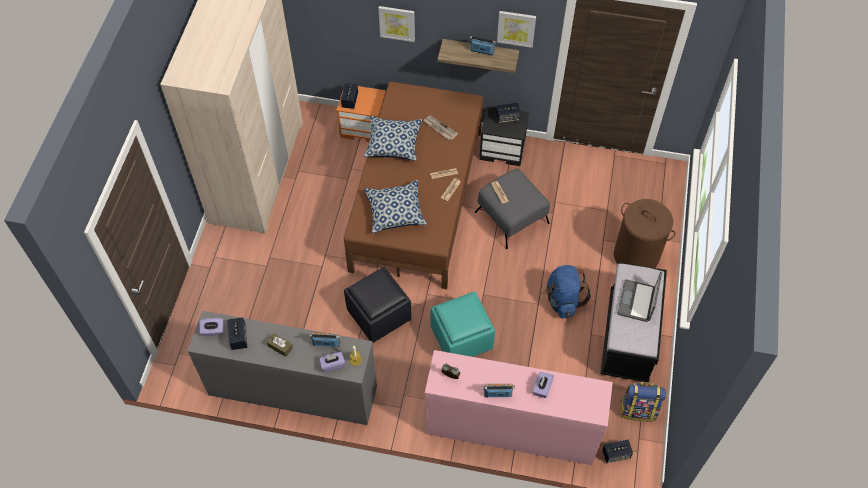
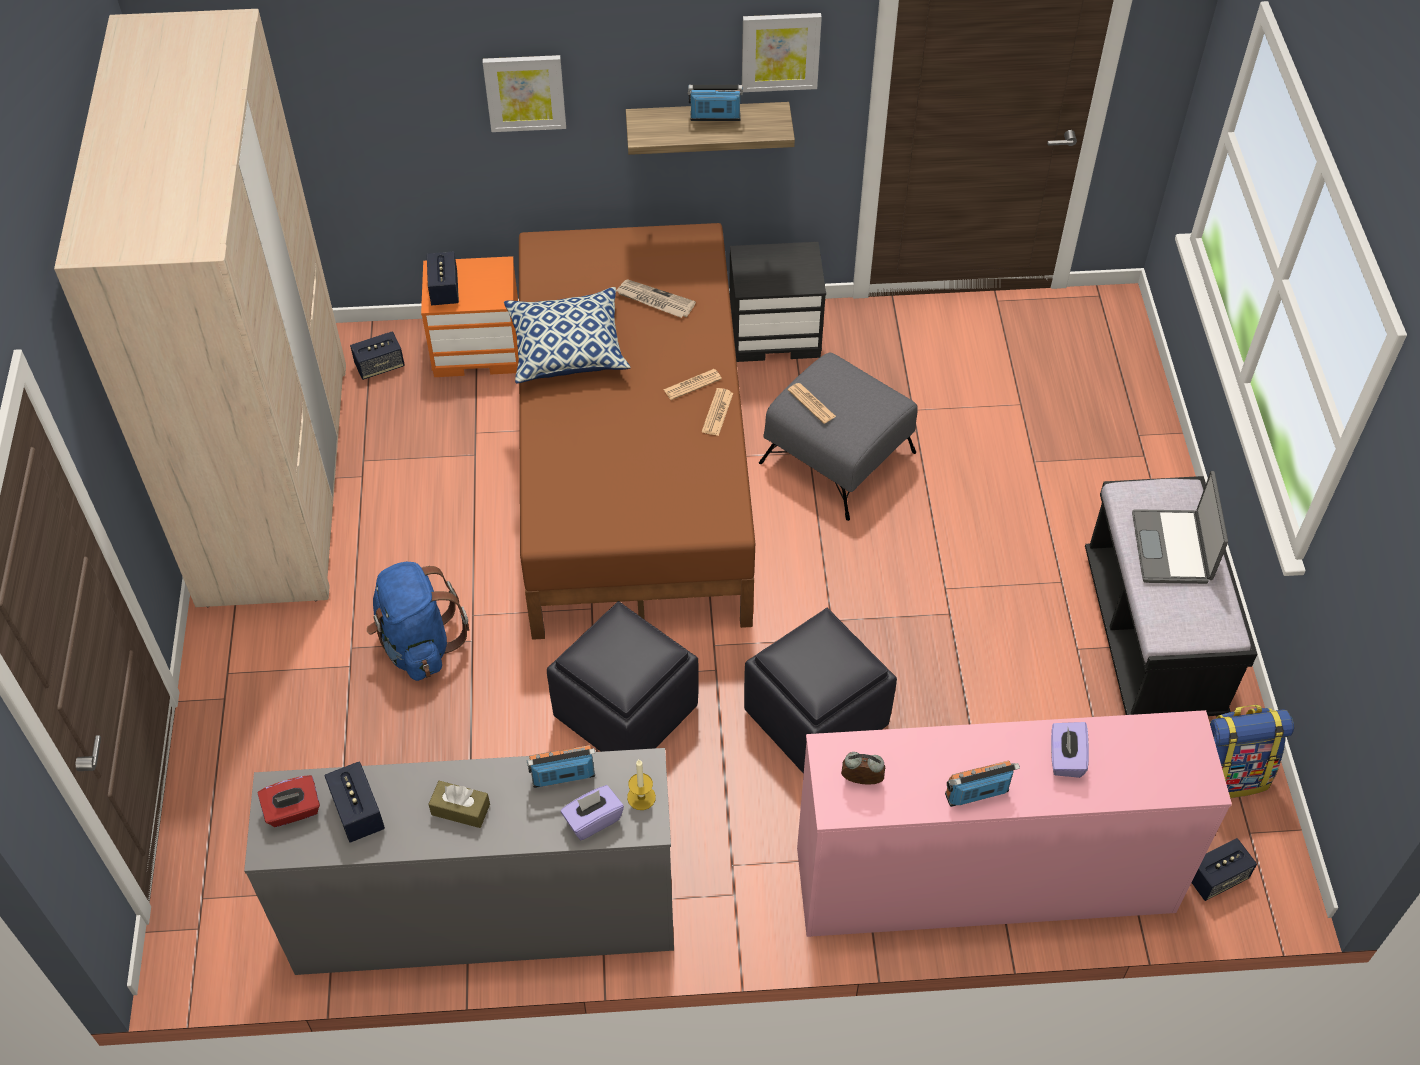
camera: 15 degrees left, 5 degrees down
purple tissue box [199,318,223,336] -> red tissue box [258,775,320,827]
pillow [364,180,427,233] -> none
turquoise ottoman [430,291,495,357] -> black ottoman [744,608,897,774]
speaker [496,103,521,123] -> speaker moved to [350,331,405,380]
blue backpack [545,265,591,319] -> blue backpack moved to [367,562,469,681]
brown laundry basket [614,199,676,268] -> none

